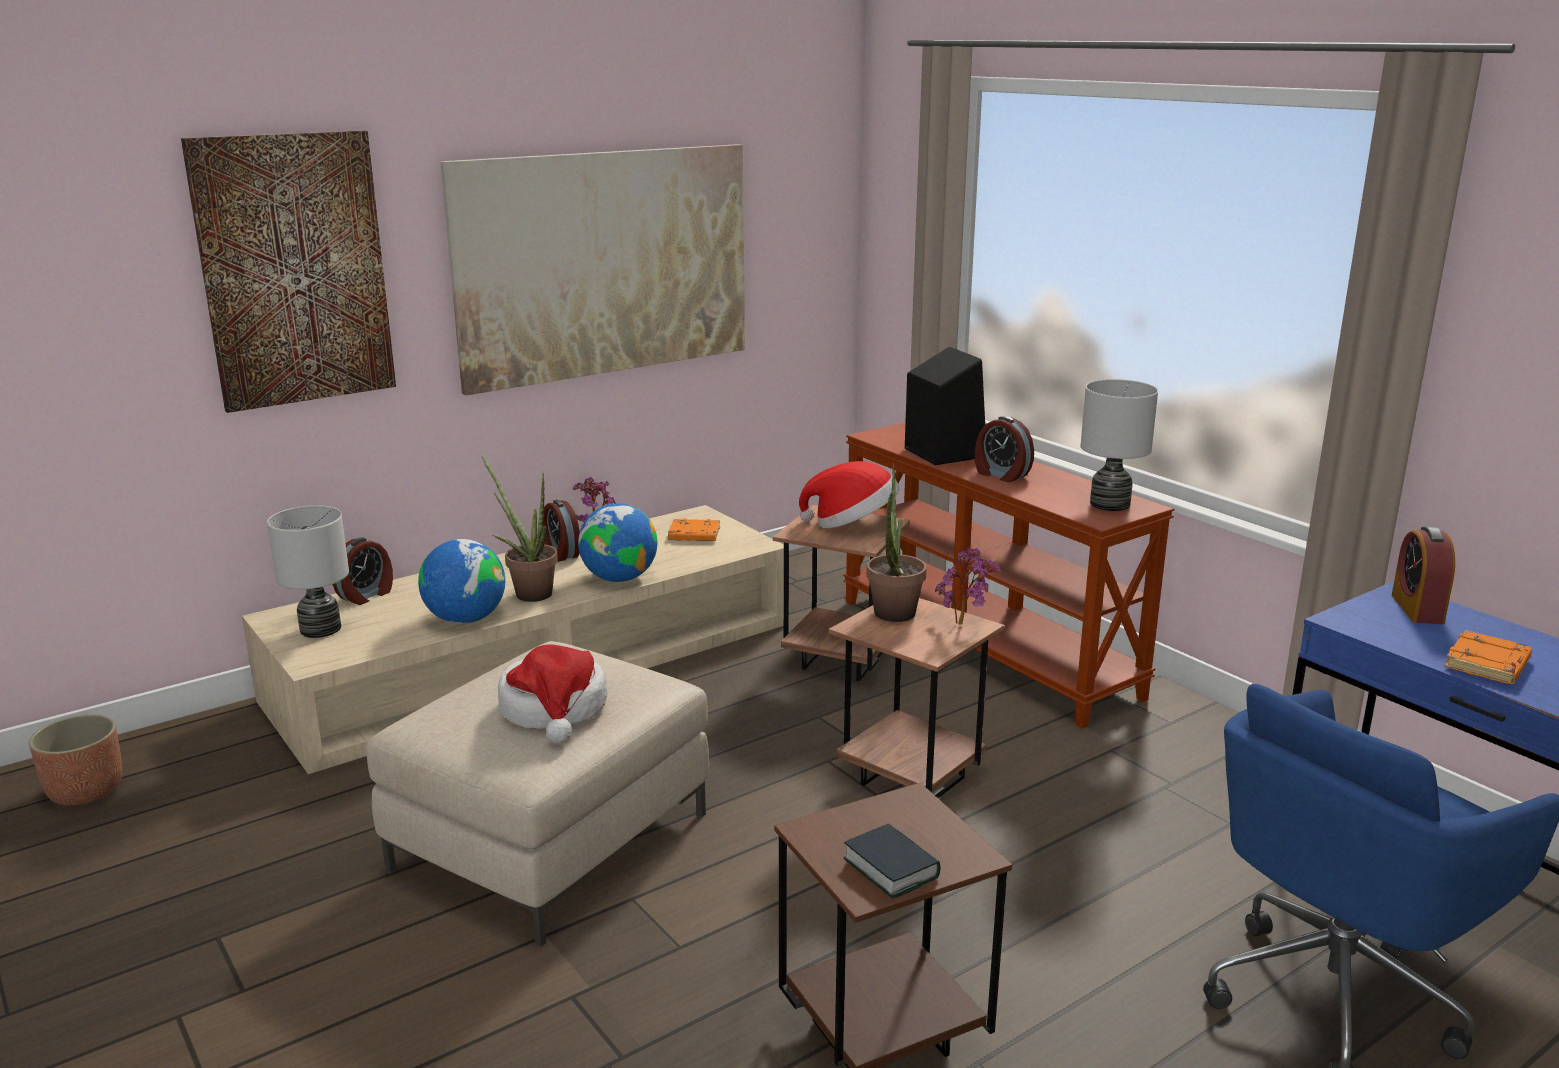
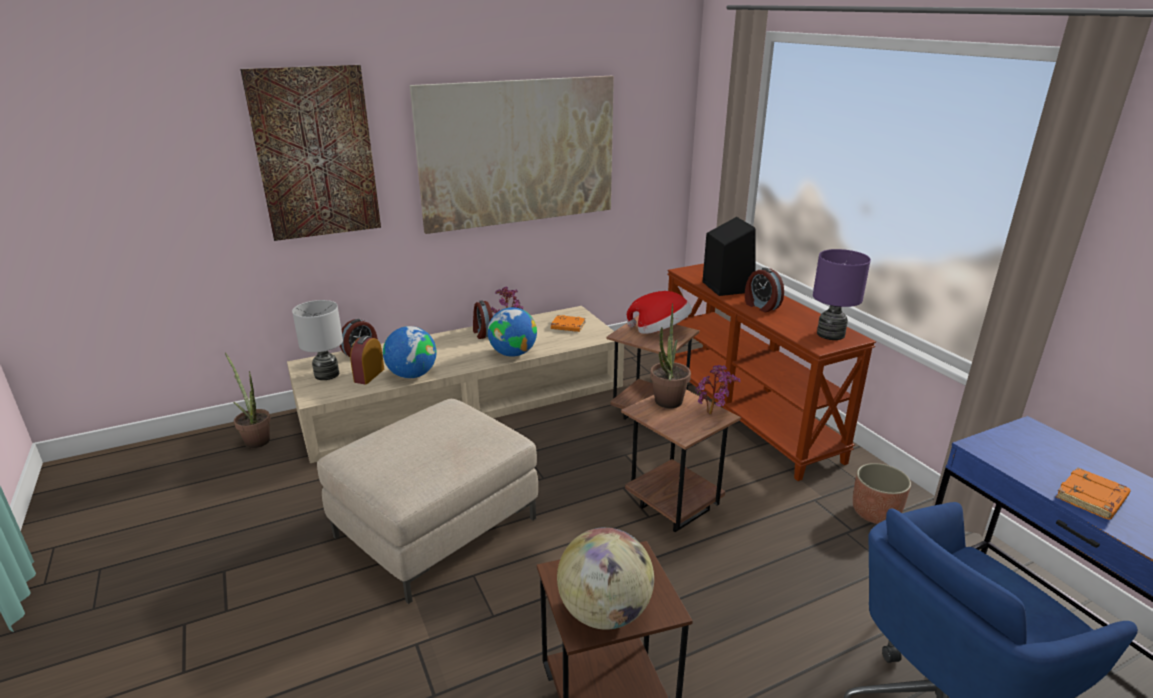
camera: 10 degrees right, 5 degrees up
planter [29,714,122,805] -> planter moved to [853,463,911,524]
potted plant [481,456,558,602] -> potted plant moved to [225,352,271,448]
hat [498,644,607,744] -> none
book [844,823,941,899] -> globe [557,527,654,630]
grey table lamp [1081,379,1158,511] -> purple table lamp [813,249,871,340]
alarm clock [1392,526,1455,624] -> alarm clock moved to [350,335,384,384]

